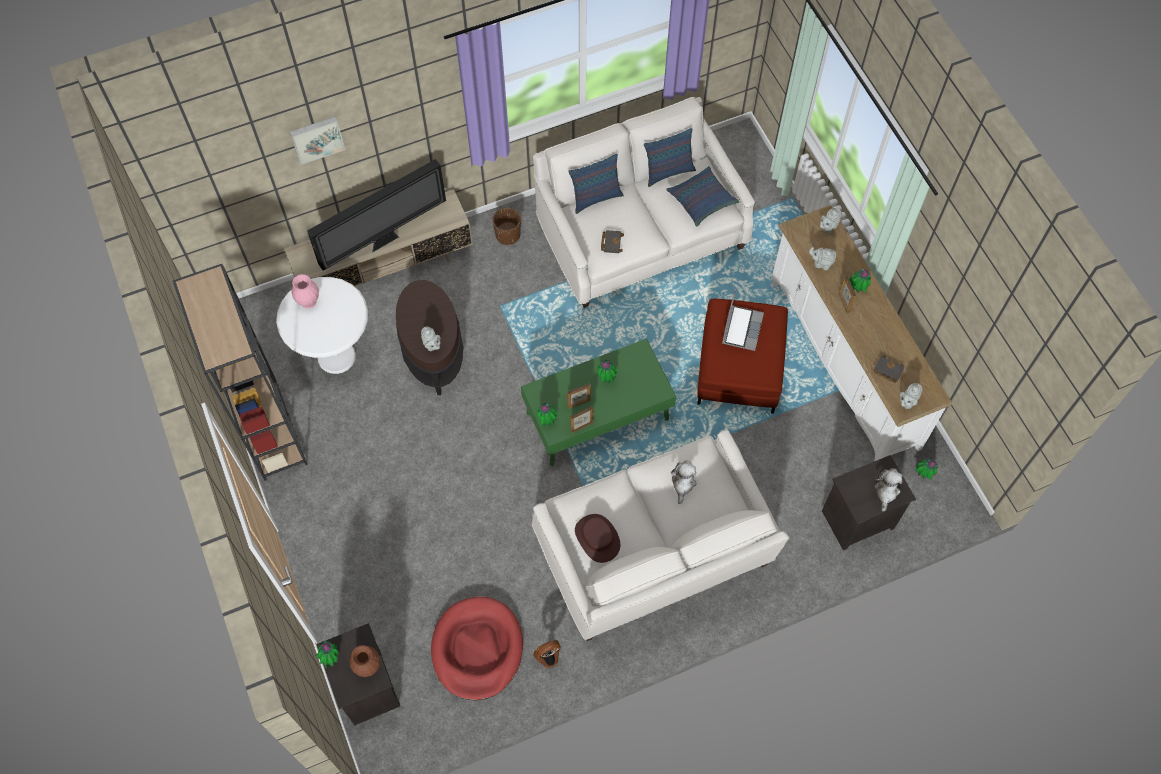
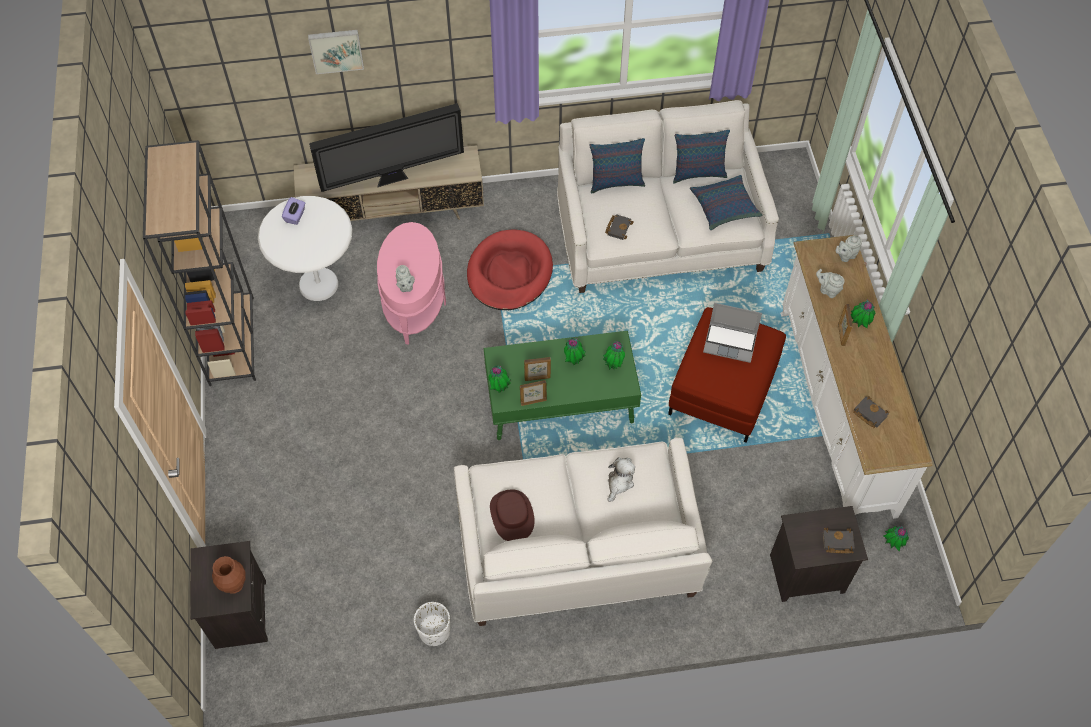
camera: 15 degrees right, 5 degrees down
pink vase [291,274,319,309] -> purple tissue box [282,197,305,225]
potted plant [316,641,339,669] -> potted plant moved to [603,341,625,370]
brown side table [396,280,464,395] -> pink side table [377,222,446,345]
red dog bed [431,597,523,700] -> red dog bed moved to [467,230,553,310]
brown planter [492,207,521,245] -> none
fan [533,640,561,669] -> white planter [414,602,450,646]
laptop [722,289,764,351] -> laptop turned 75 degrees clockwise [703,303,762,363]
plush toy [875,468,902,512] -> black book [823,528,855,553]
grey teapot [900,383,922,409] -> none

